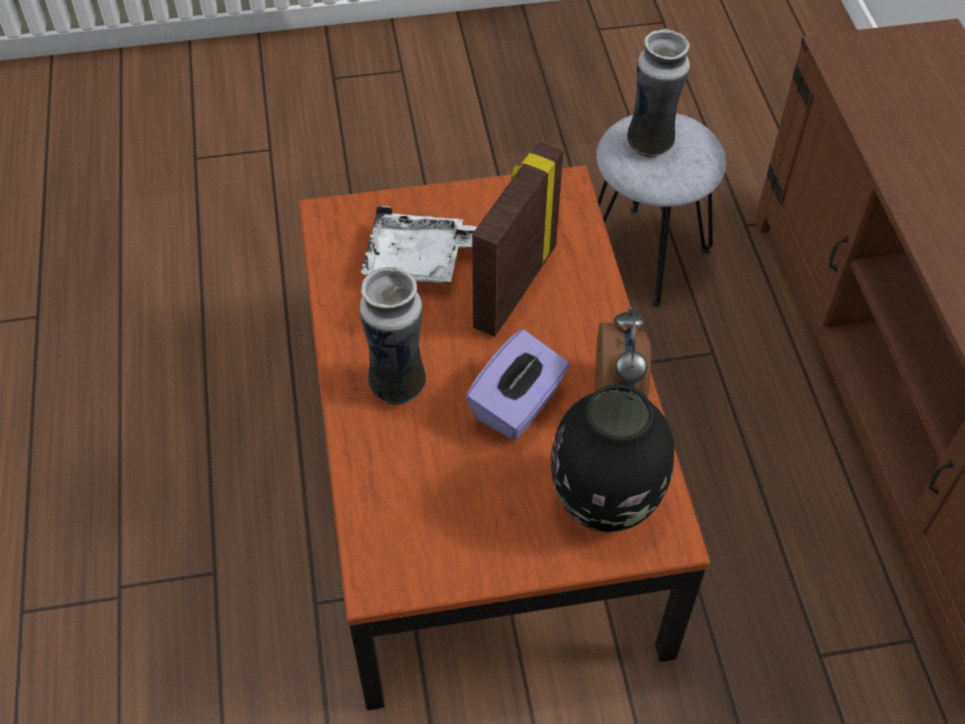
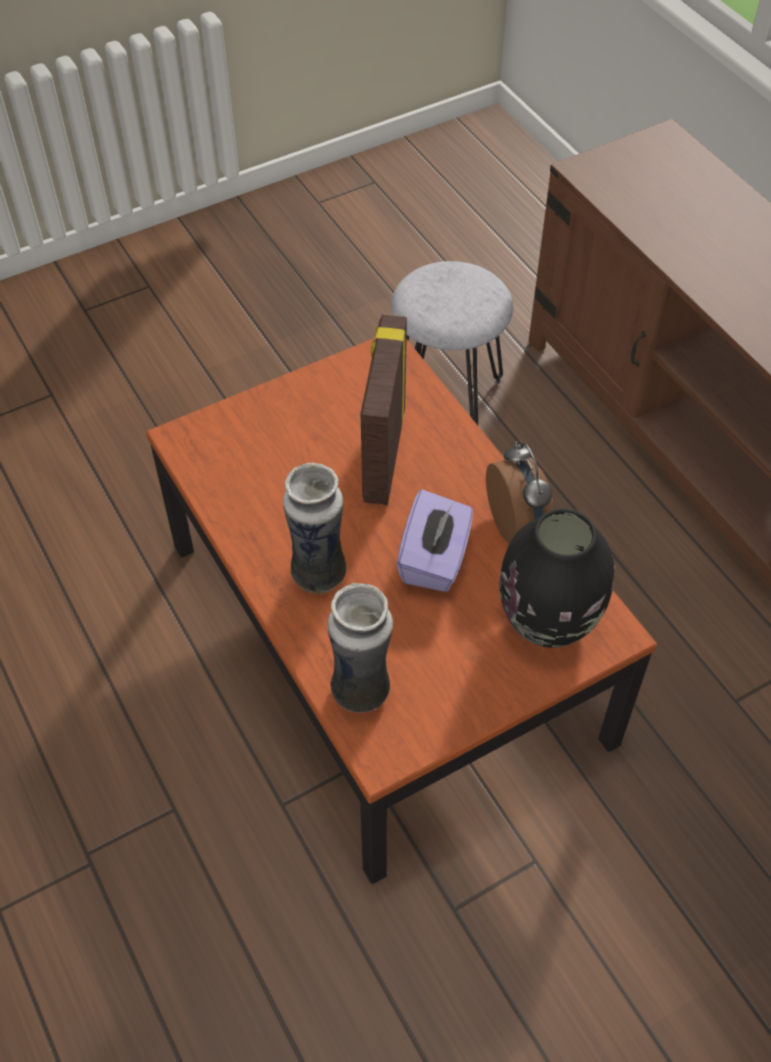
camera: 20 degrees left, 0 degrees up
white tray [360,206,477,283] -> none
vase [627,29,690,158] -> vase moved to [328,583,393,713]

